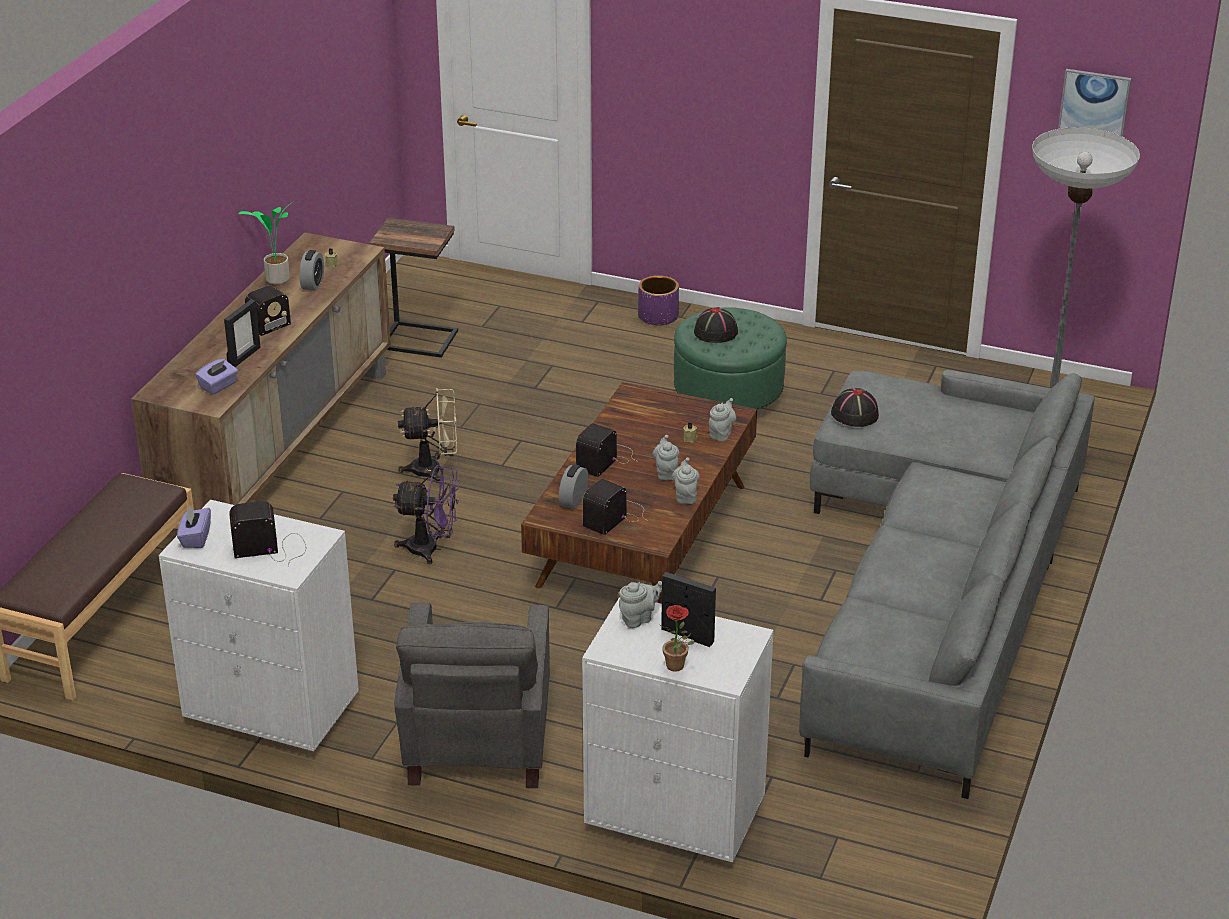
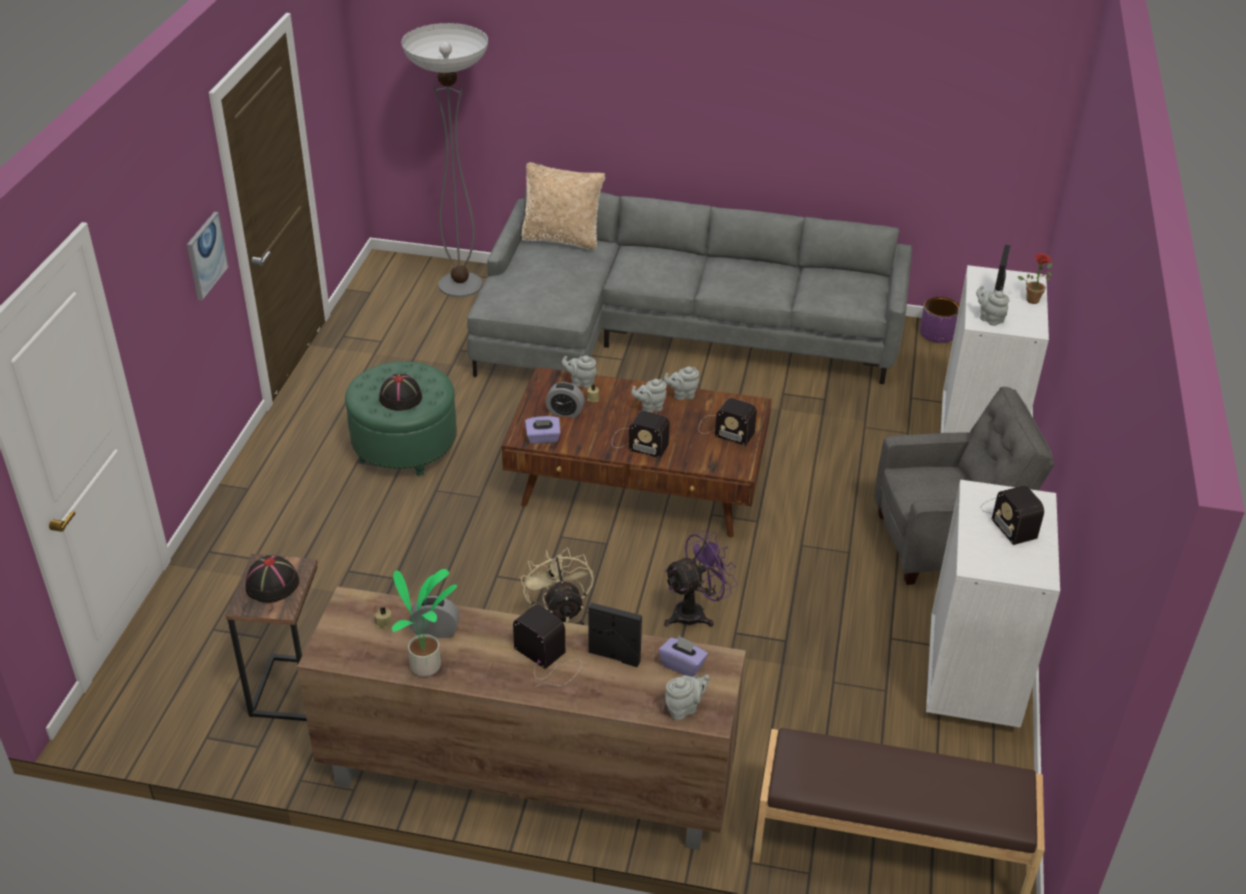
camera: 100 degrees left, 5 degrees up
purple tissue box [177,506,211,548] -> purple tissue box moved to [525,416,561,444]
purple fan [393,465,460,564] -> purple fan turned 60 degrees clockwise [664,530,737,627]
alarm clock [559,464,589,509] -> alarm clock moved to [546,382,585,418]
purple planter [638,276,679,326] -> purple planter moved to [920,297,960,343]
black hat [831,388,879,427] -> black hat moved to [245,556,299,603]
picture [1058,69,1131,137] -> picture moved to [187,212,228,301]
none -> beige pillow [522,162,605,250]
none -> grey teapot [665,675,709,720]

